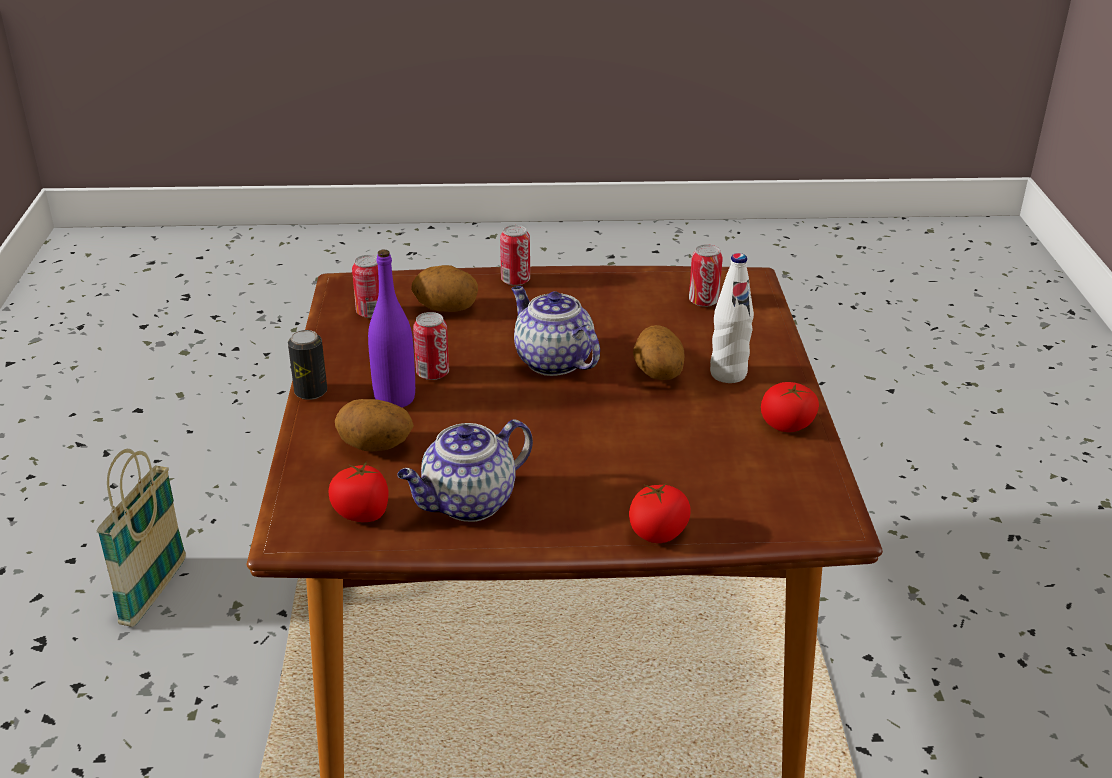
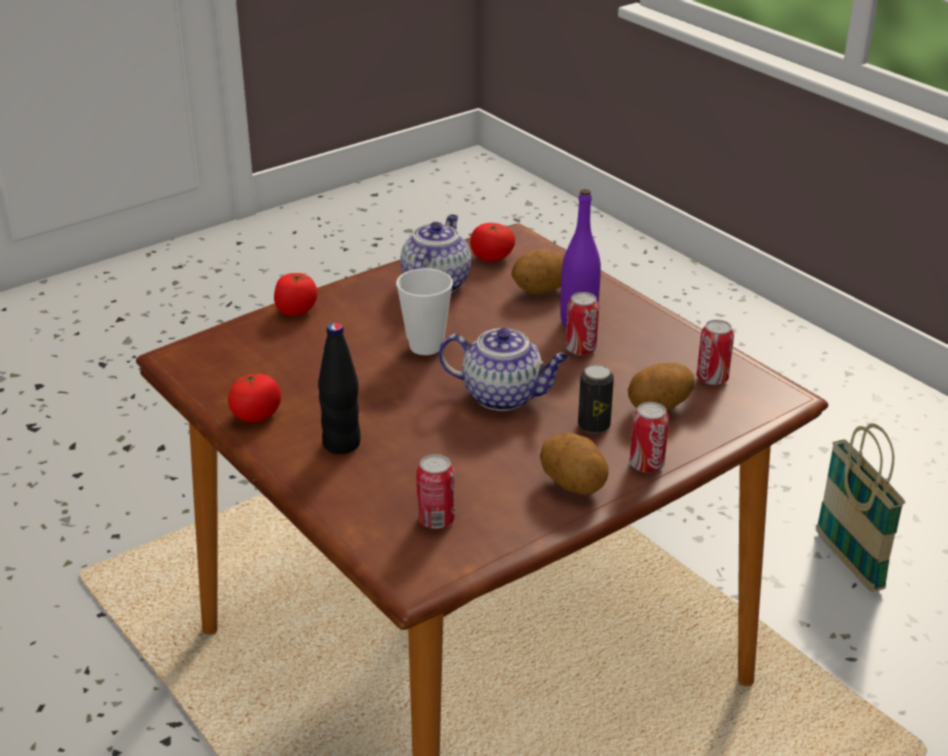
camera: 145 degrees right, 0 degrees up
can [288,330,327,400] -> can moved to [578,364,614,433]
potato [633,325,685,380] -> potato moved to [540,433,608,495]
white bottle [710,253,754,383] -> black bottle [318,323,361,454]
none -> cup [396,268,453,355]

